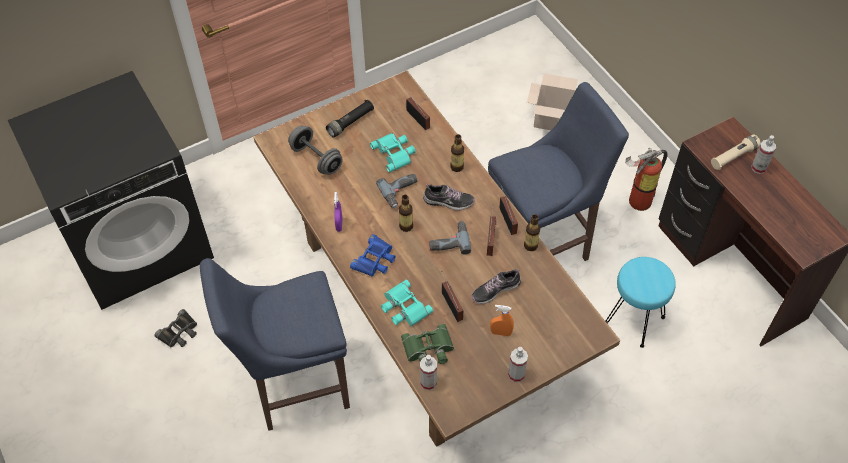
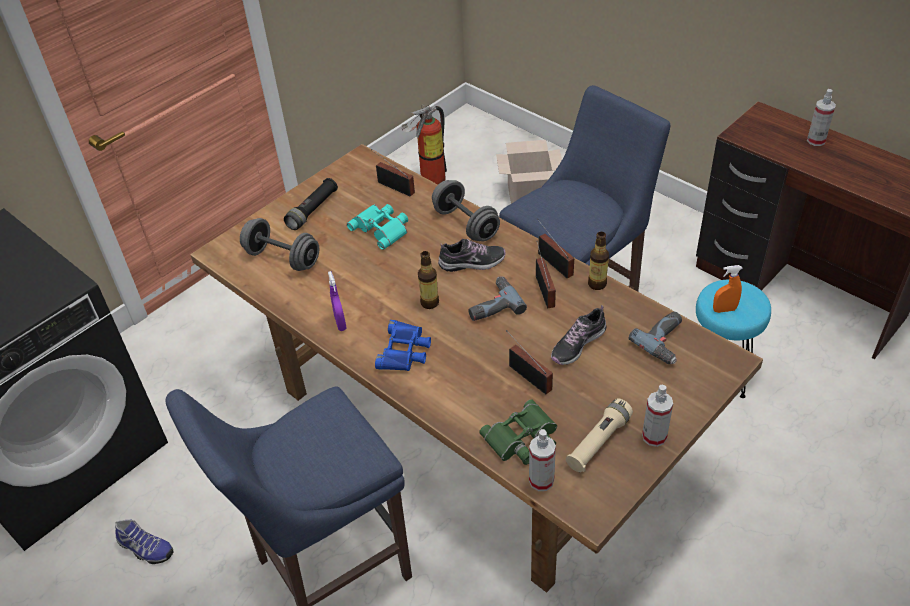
camera: 15 degrees left, 10 degrees down
black binoculars [154,309,197,348] -> shoe [115,519,174,564]
power drill [376,174,417,208] -> power drill moved to [629,311,682,364]
turquoise binoculars [381,279,433,326] -> none
bottle [450,134,464,172] -> grey dumbbell [432,180,500,241]
orange spray bottle [490,305,514,336] -> orange spray bottle moved to [713,265,743,313]
fire extinguisher [625,149,668,211] -> fire extinguisher moved to [402,104,447,184]
beige flashlight [711,134,761,170] -> beige flashlight moved to [566,398,633,472]

